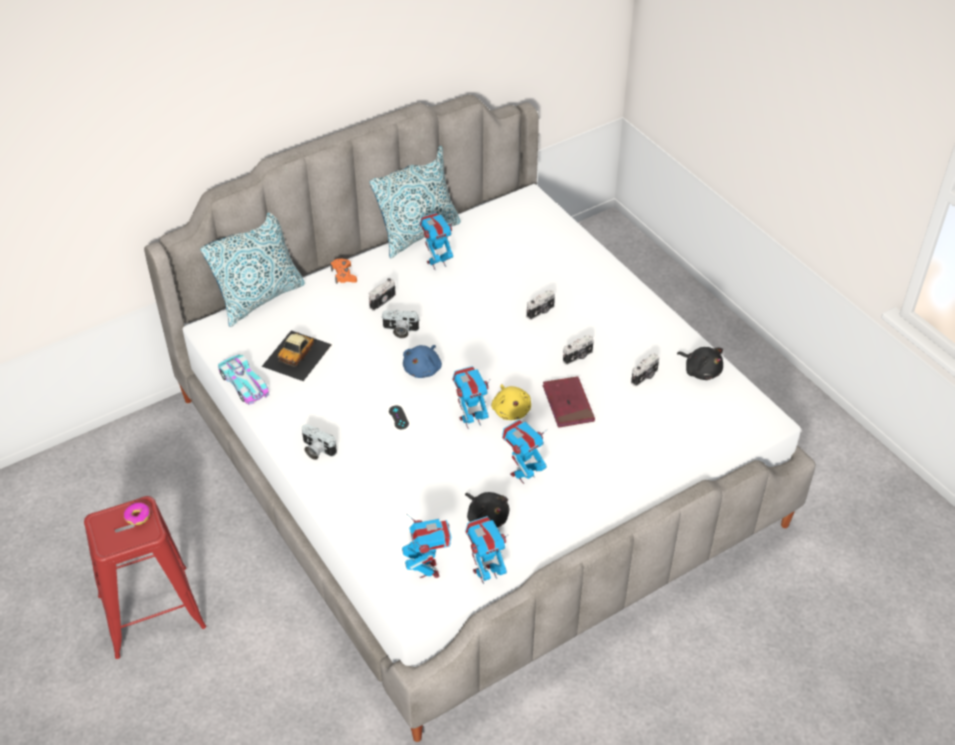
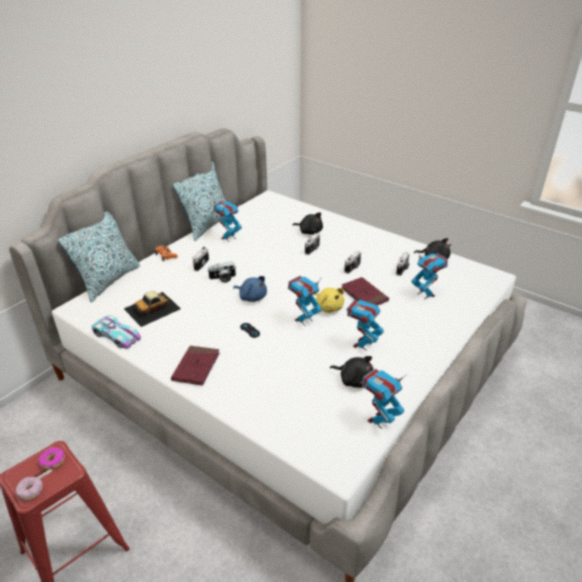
camera: 20 degrees left, 10 degrees down
toy car [262,330,332,381] -> toy car turned 45 degrees clockwise [124,291,181,327]
camera [302,424,337,460] -> red book [171,346,220,386]
toy robot [402,513,451,578] -> toy robot moved to [411,252,448,299]
blue plush toy [403,345,442,378] -> blue plush toy turned 60 degrees counterclockwise [233,276,267,302]
none -> donut [15,477,43,500]
none -> black plush toy [293,212,323,235]

